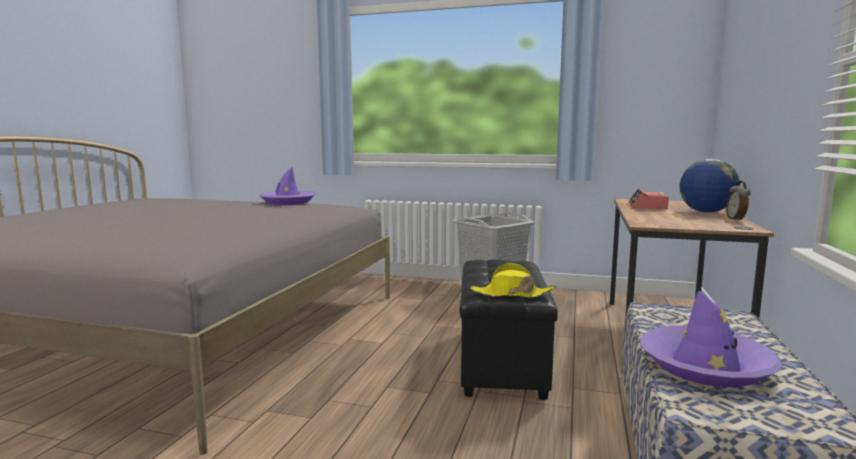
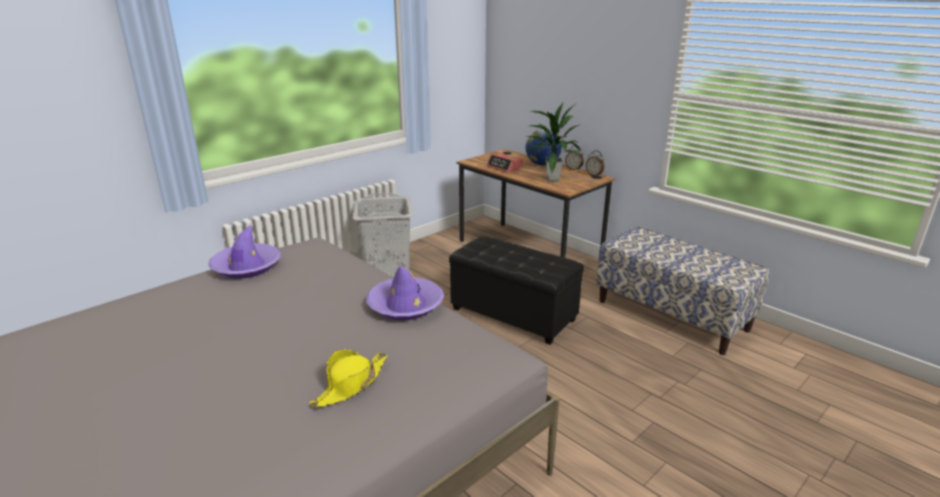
camera: 60 degrees left, 15 degrees up
yellow hat [470,263,556,298] -> yellow hat moved to [310,349,387,407]
purple hat [640,290,782,387] -> purple hat moved to [366,266,444,320]
none -> potted plant [527,101,581,181]
none -> alarm clock [586,151,604,177]

